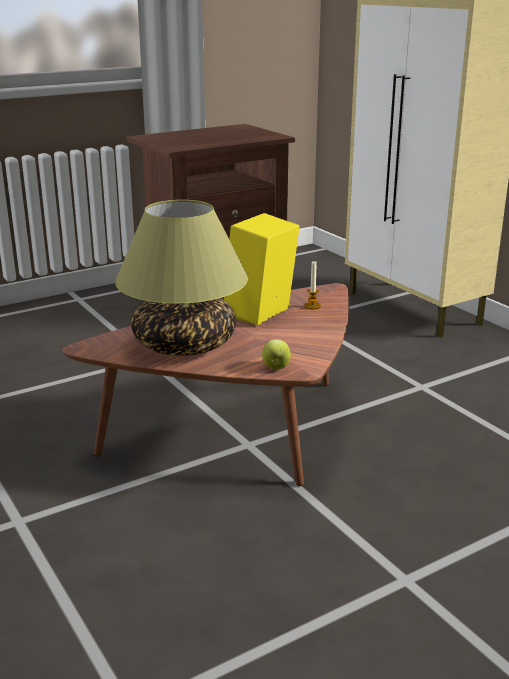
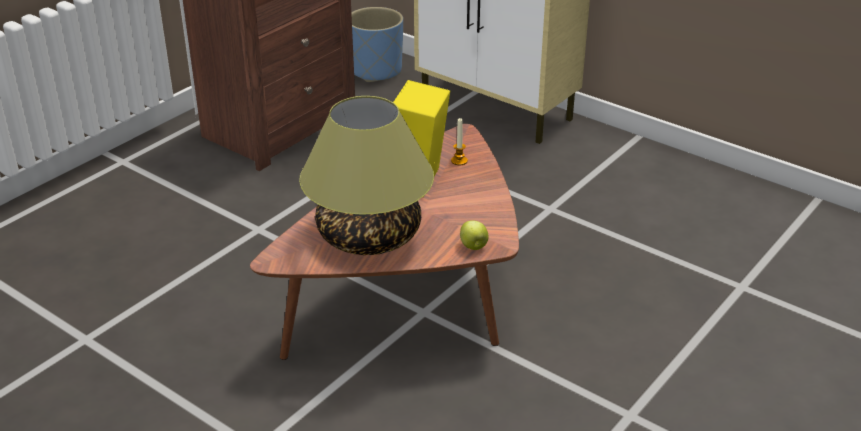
camera: 20 degrees left, 10 degrees up
none -> blue planter [351,7,403,82]

